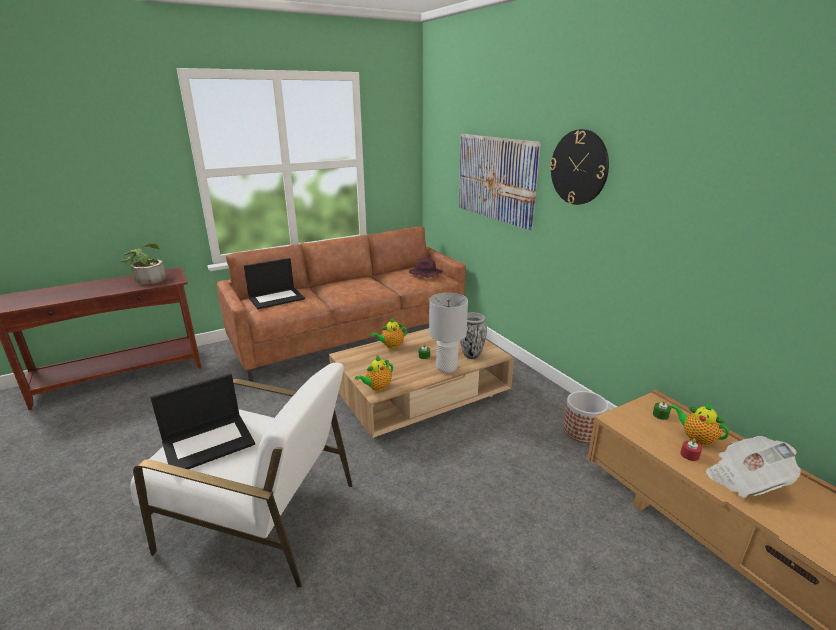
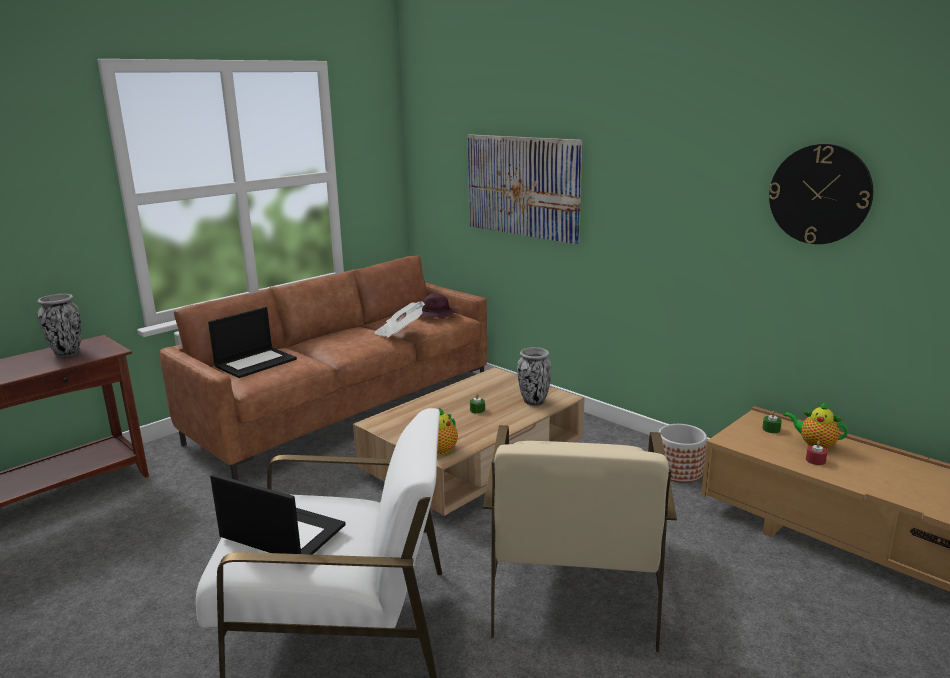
camera: 15 degrees left, 5 degrees down
potted plant [120,243,167,285] -> vase [37,294,81,357]
laptop [150,373,255,469] -> laptop turned 105 degrees counterclockwise [210,474,346,555]
teapot [370,317,407,349] -> none
grey table lamp [429,293,468,373] -> none
wall clock [549,129,609,205] -> wall clock moved to [769,144,873,244]
newspaper [706,436,801,498] -> newspaper moved to [375,302,425,337]
none -> beige armchair [483,425,677,652]

